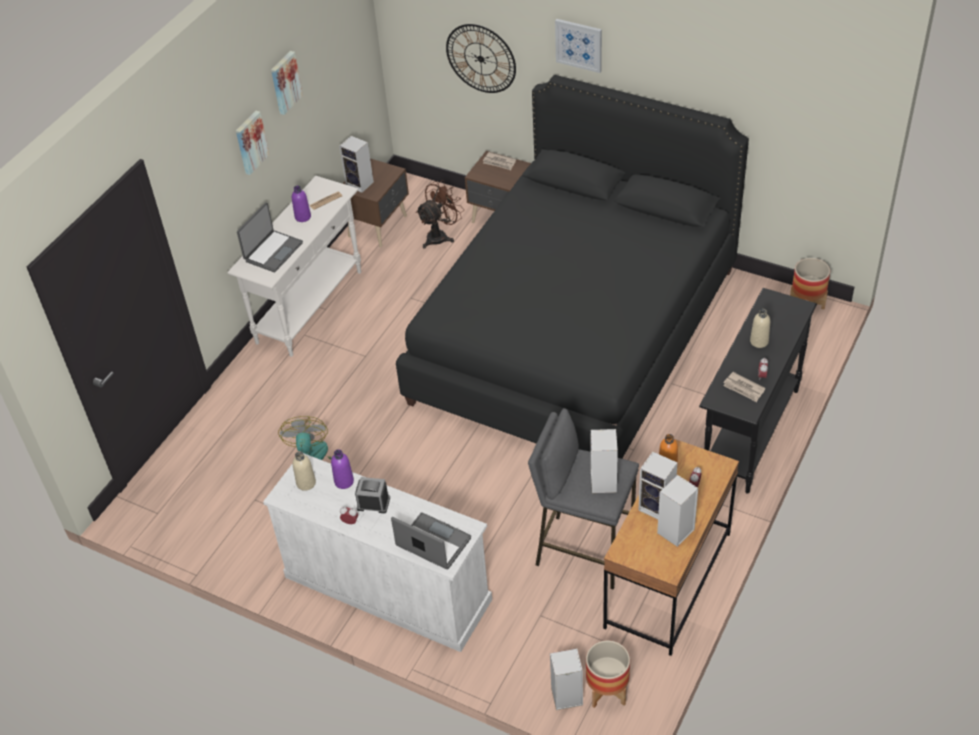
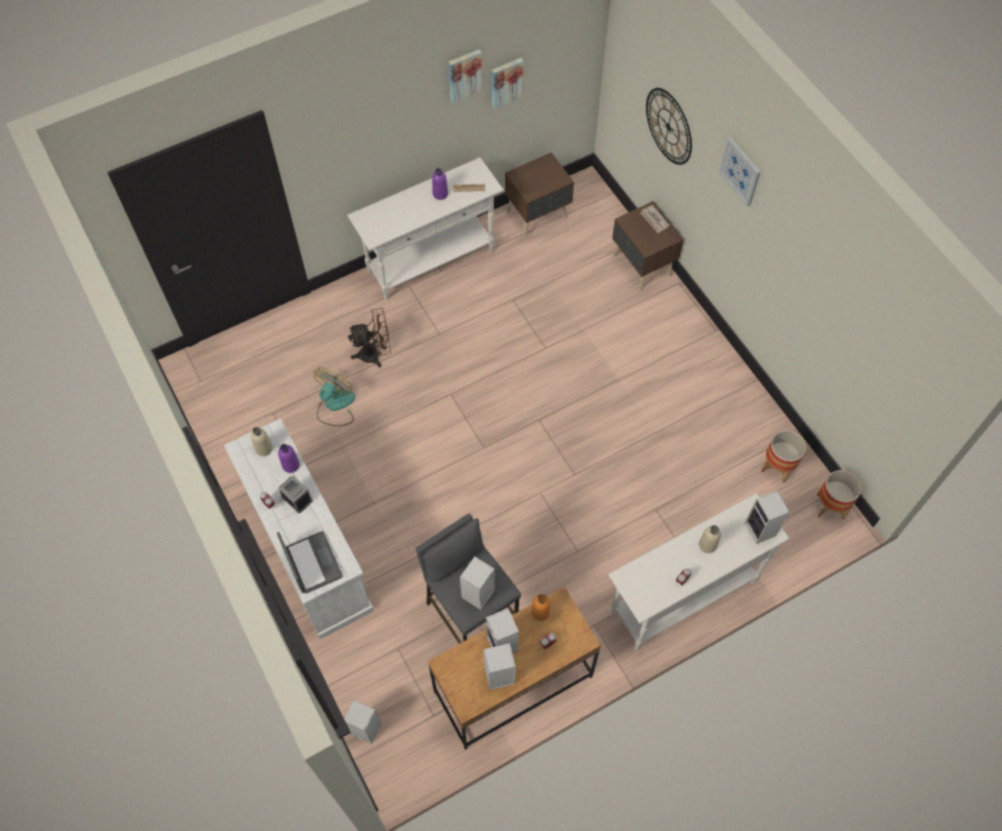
camera: 30 degrees right, 15 degrees up
picture [236,111,270,175] -> picture moved to [492,58,523,109]
laptop [237,202,303,272] -> none
speaker [339,136,374,193] -> speaker moved to [745,491,790,544]
black bed [396,75,749,459] -> none
brown fan [416,180,464,249] -> brown fan moved to [348,308,391,367]
planter [586,640,630,708] -> planter moved to [761,430,806,483]
black console table [699,288,817,494] -> white console table [608,493,790,651]
newspaper [723,372,765,402] -> none

